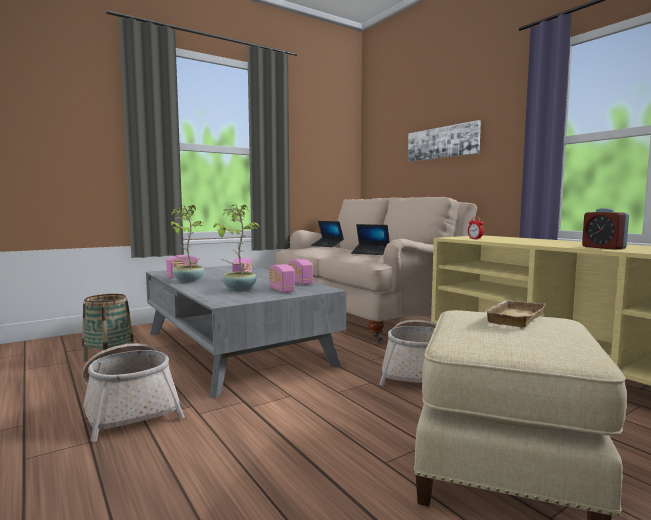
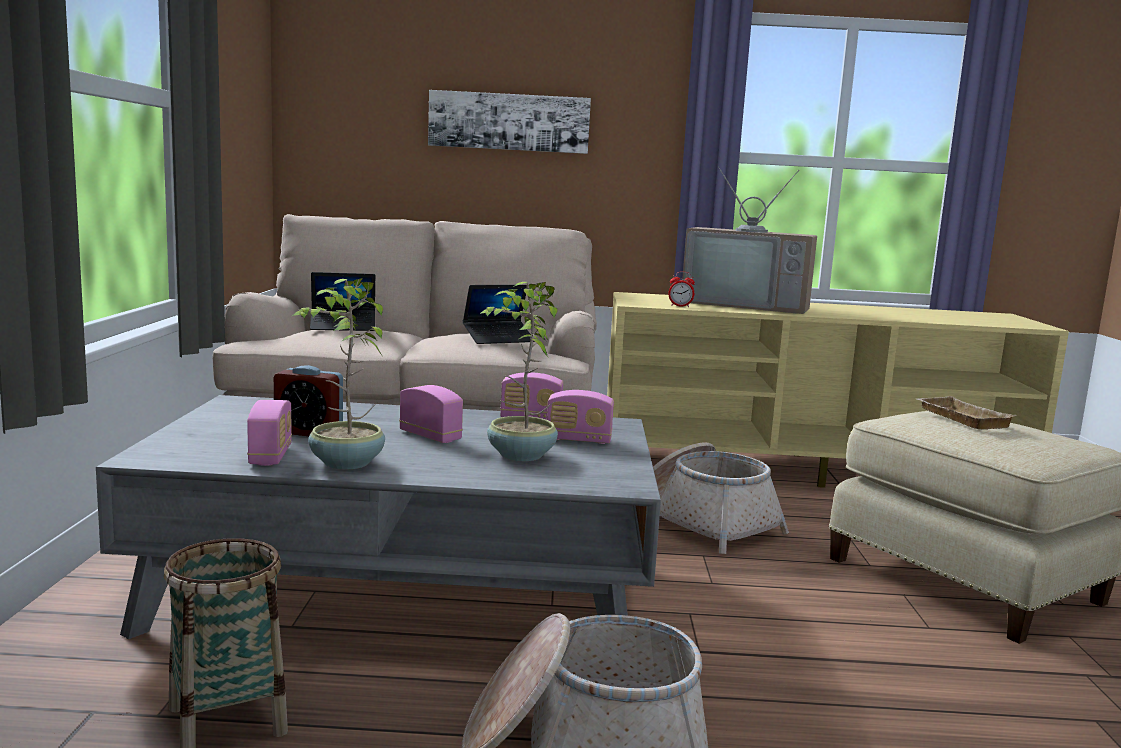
camera: 55 degrees left, 5 degrees up
alarm clock [582,208,629,250] -> alarm clock moved to [274,365,343,436]
none -> television [682,166,817,314]

